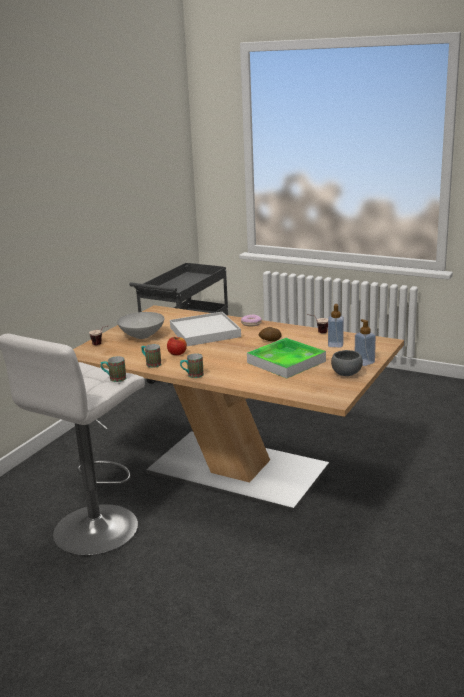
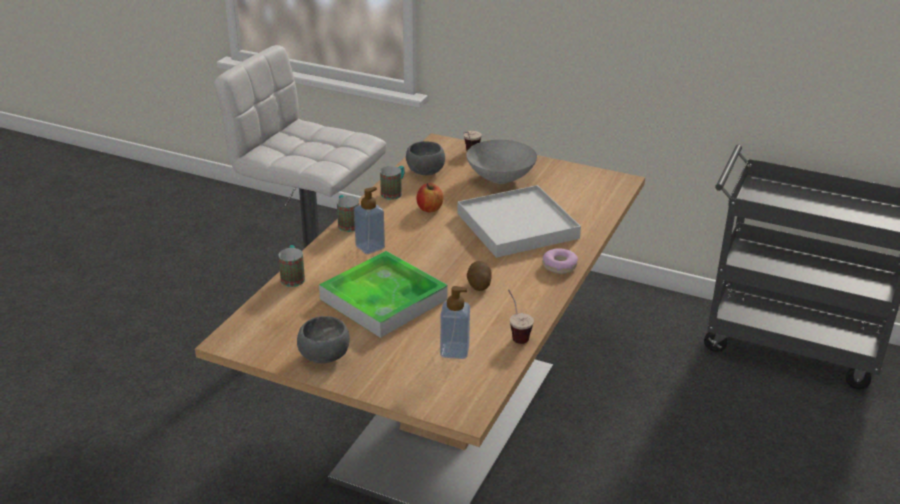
camera: 85 degrees right, 10 degrees up
mug [101,356,126,382] -> mug moved to [278,245,305,287]
soap dispenser [355,319,376,366] -> soap dispenser moved to [354,187,385,254]
none -> grey bowl [406,141,445,175]

